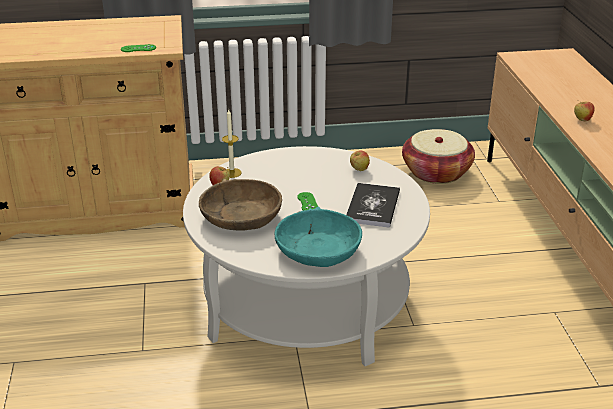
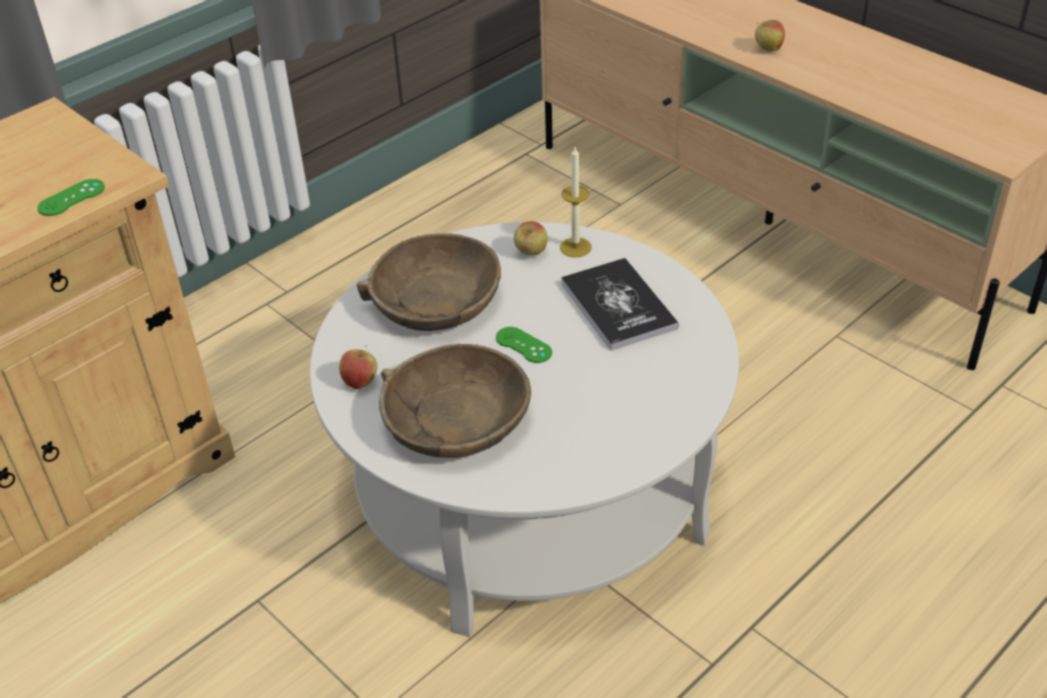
camera: 35 degrees left, 10 degrees up
candle [222,109,242,178] -> candle moved to [560,147,592,257]
turquoise bowl [274,207,362,267] -> none
basket [402,129,475,184] -> none
none -> brown bowl [357,233,501,331]

